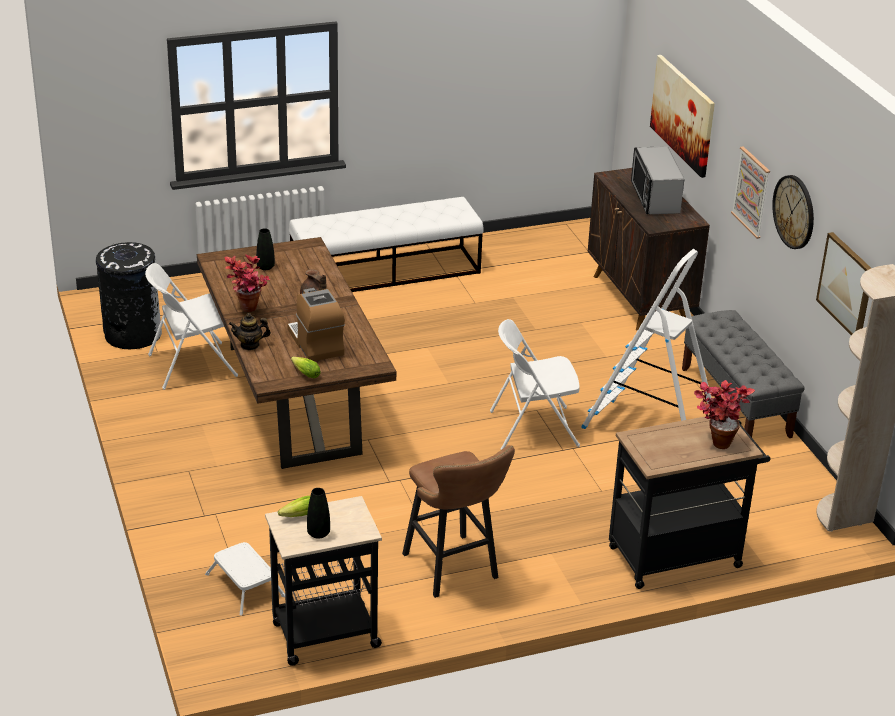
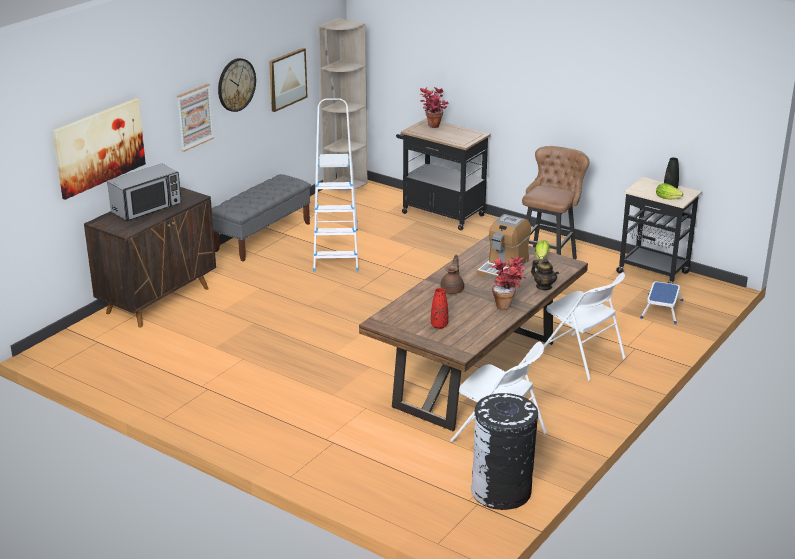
camera: 125 degrees left, 5 degrees down
white step ladder [205,542,285,615] -> blue step ladder [640,282,684,325]
black vase [256,228,275,270] -> red vase [431,288,448,329]
white bench [289,197,483,292] -> none
white chair [490,319,580,450] -> white chair moved to [544,272,626,381]

